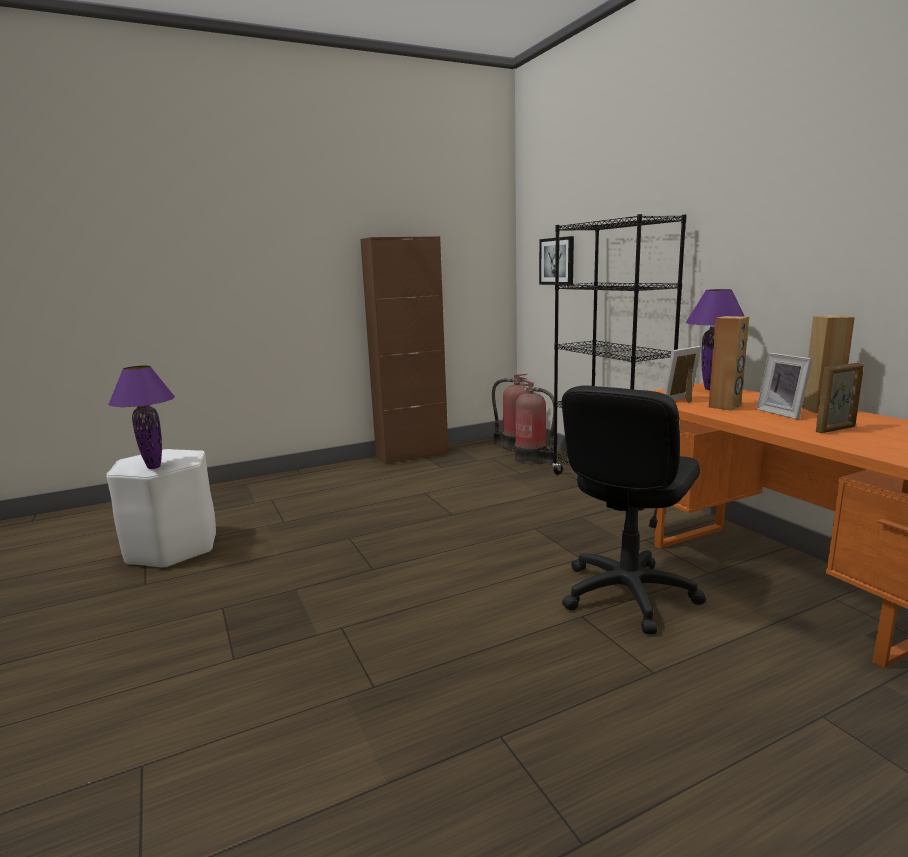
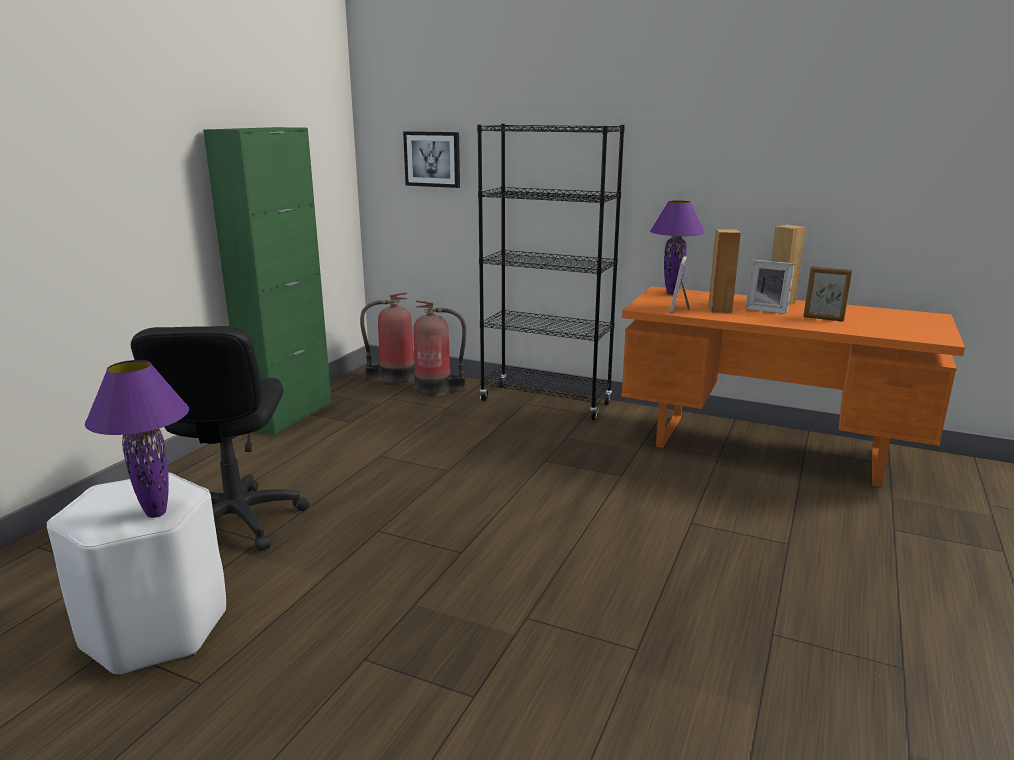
camera: 40 degrees left, 5 degrees up
brown cabinet [360,236,449,465] -> green cabinet [203,127,332,435]
black office chair [562,385,706,634] -> black office chair moved to [131,326,309,551]
picture frame [816,363,864,433] -> picture frame turned 90 degrees clockwise [803,266,853,322]

